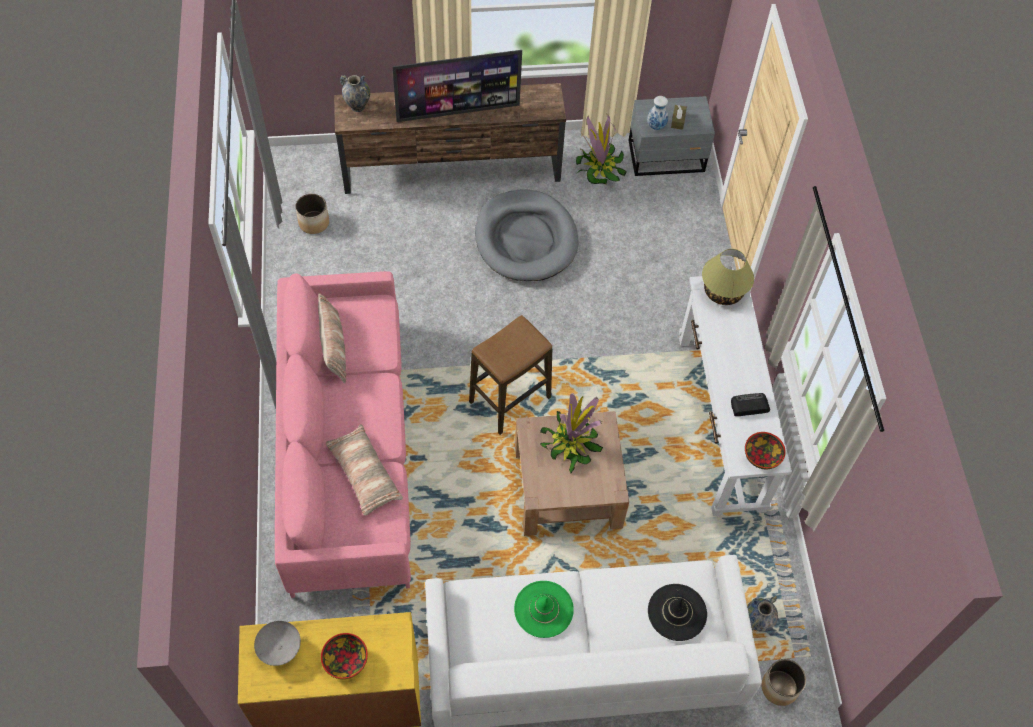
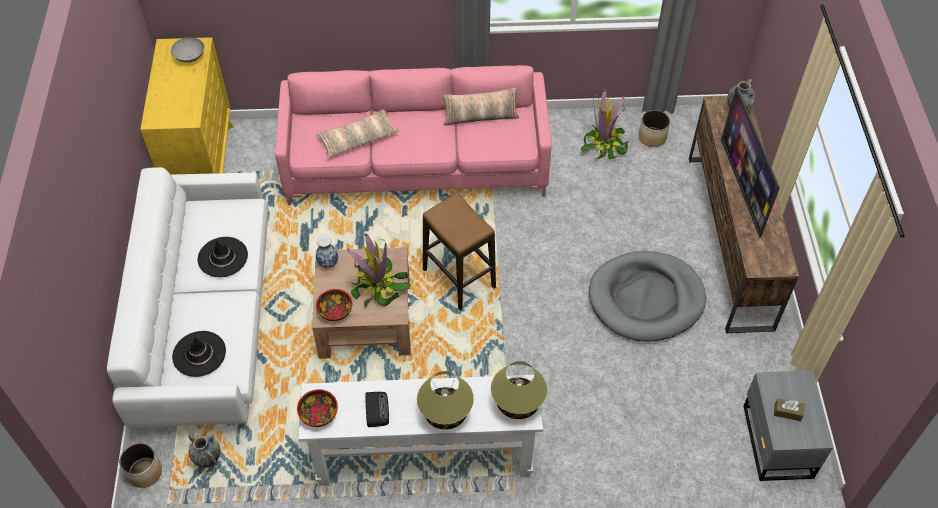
camera: 95 degrees right, 5 degrees down
bowl [321,633,368,679] -> bowl moved to [316,289,352,321]
green hat [514,581,574,638] -> black hat [198,237,248,277]
potted plant [576,114,627,184] -> potted plant moved to [581,88,628,160]
vase [647,96,669,130] -> vase moved to [316,235,338,268]
none -> table lamp [417,371,474,429]

